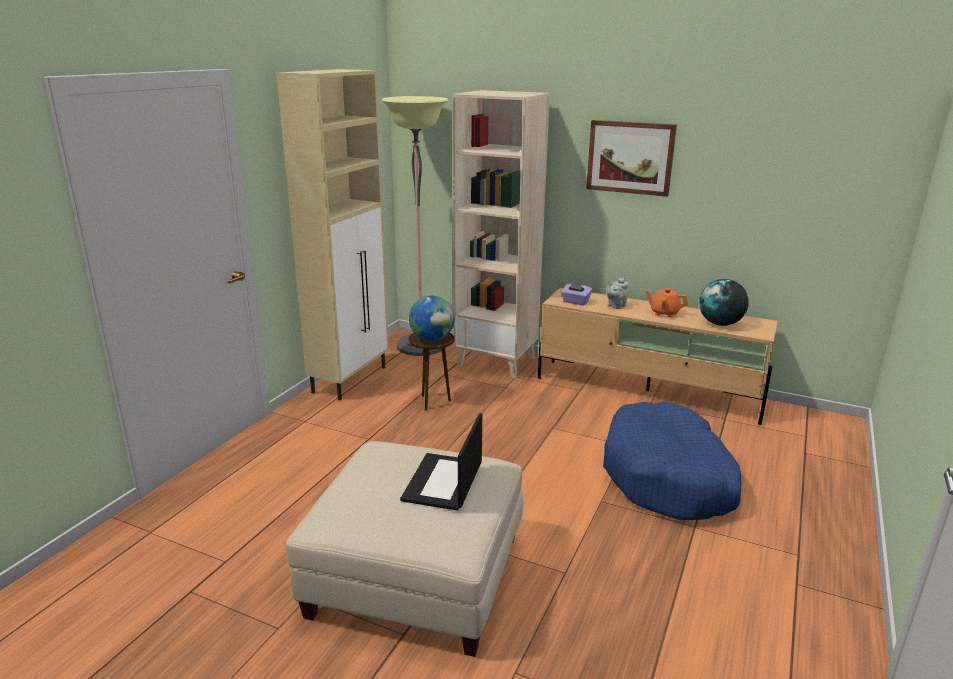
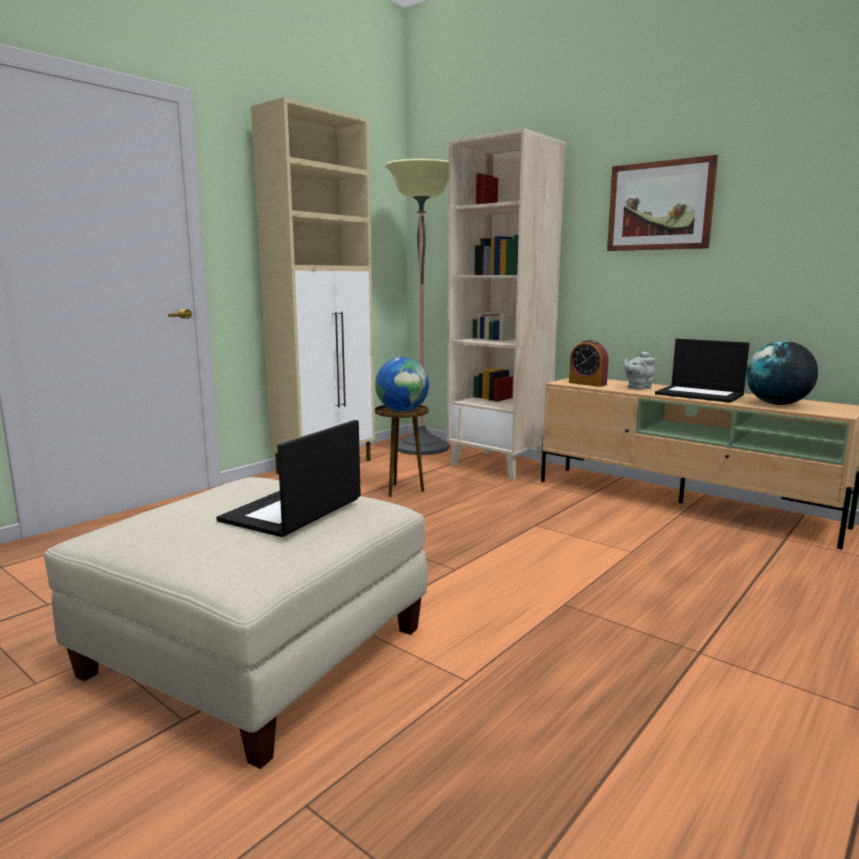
camera: 15 degrees right, 10 degrees down
purple tissue box [561,282,592,305] -> alarm clock [569,339,609,387]
blue dog bed [603,401,741,520] -> none
orange teapot [646,288,688,318] -> laptop [655,339,750,403]

